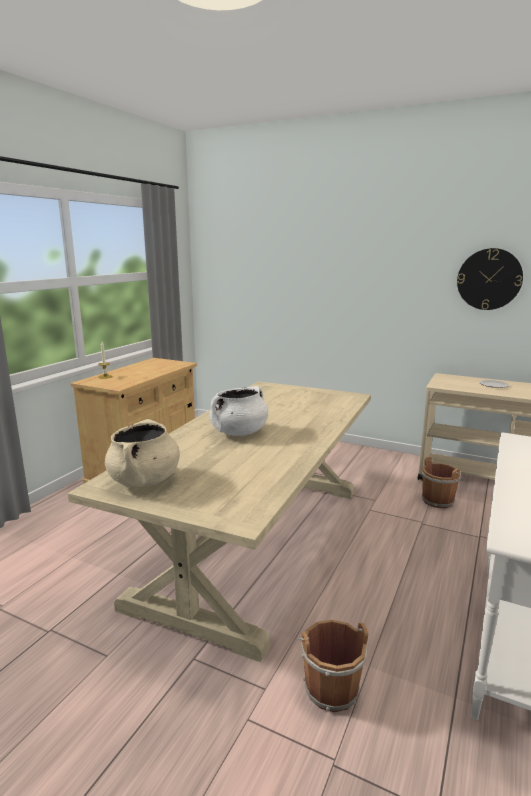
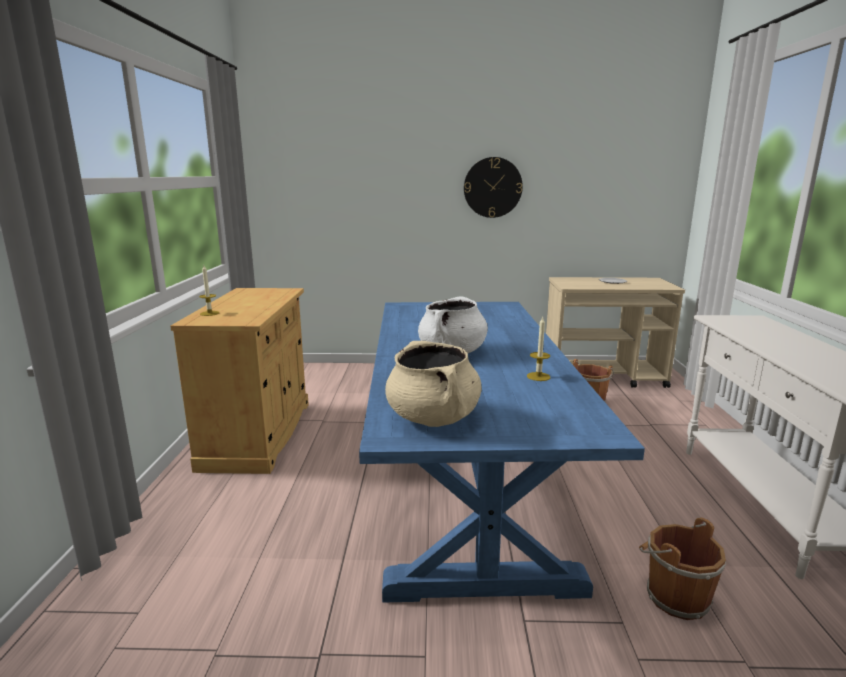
camera: 25 degrees left, 0 degrees up
beige dining table [68,381,371,662] -> blue dining table [359,302,645,603]
wall clock [457,248,523,310] -> wall clock moved to [464,157,523,218]
none -> candle [527,317,550,381]

